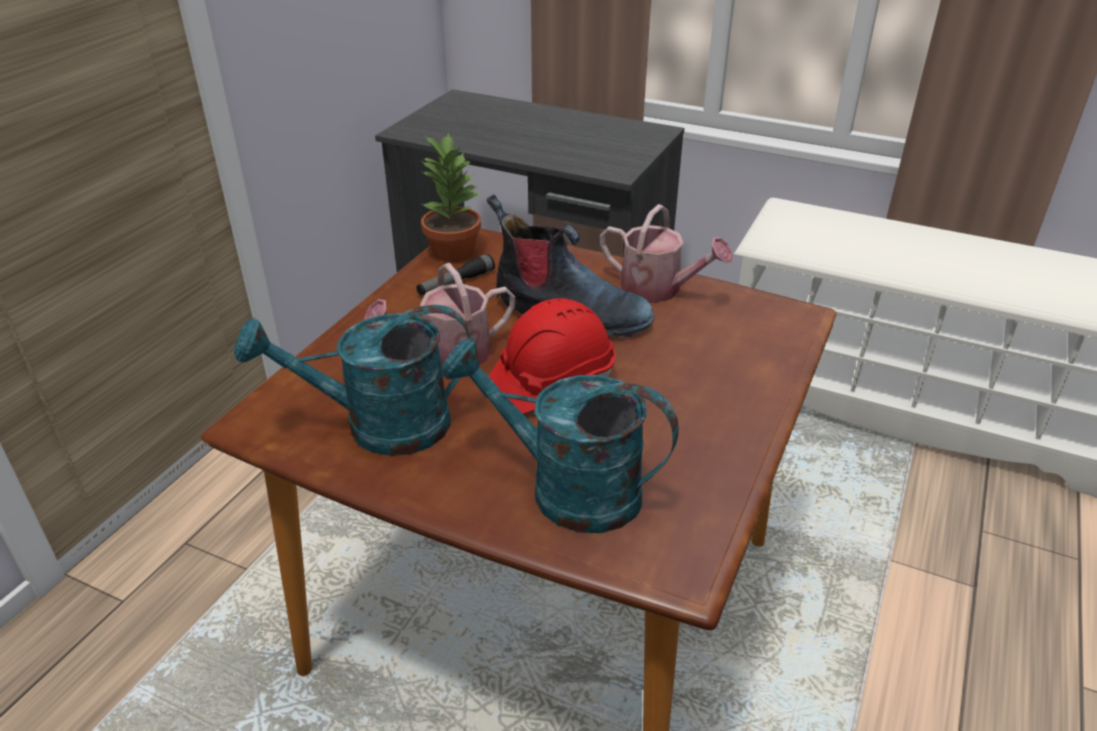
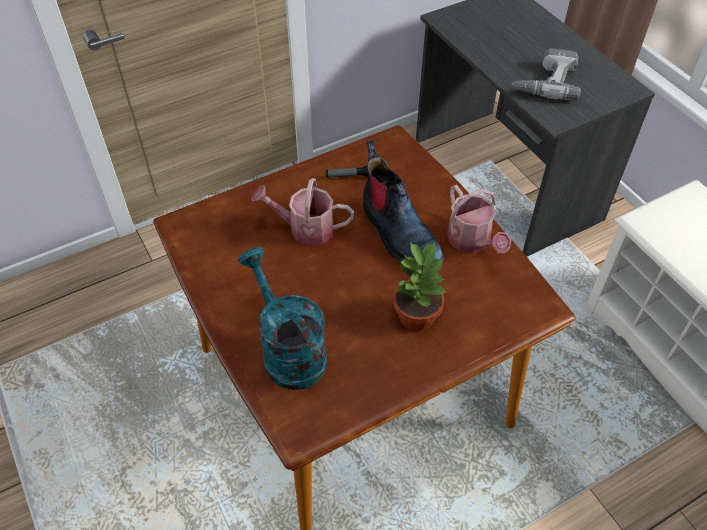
camera: 35 degrees right, 15 degrees up
turquoise watering can [234,305,470,456] -> none
potted plant [420,132,481,262] -> potted plant moved to [393,241,447,331]
red hard hat [489,298,616,414] -> none
none -> power drill [511,48,581,100]

